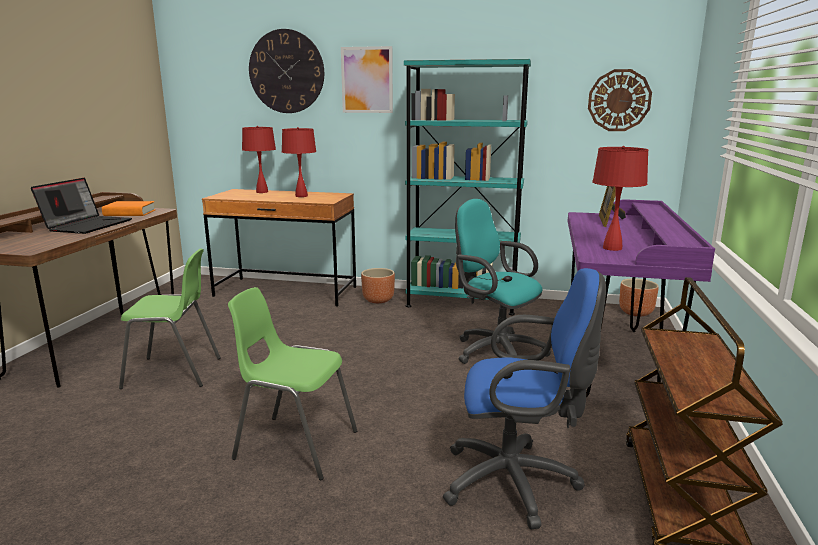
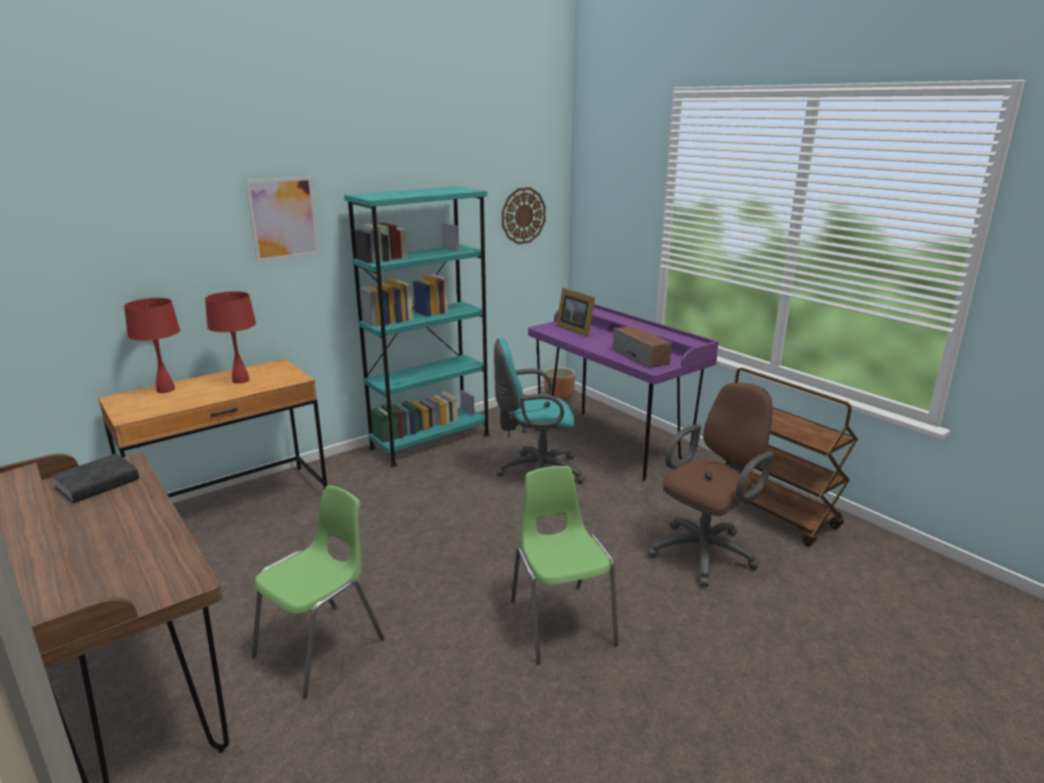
camera: 50 degrees left, 5 degrees up
laptop [31,178,132,234] -> none
orange book [102,201,155,216] -> black book [52,453,139,503]
green chair [228,287,357,480] -> green chair turned 105 degrees clockwise [511,466,619,664]
wall clock [249,29,324,113] -> none
brown planter [361,268,395,303] -> none
blue office chair [443,268,606,529] -> brown office chair [647,383,774,587]
red table lamp [592,146,649,251] -> speaker [613,326,672,368]

